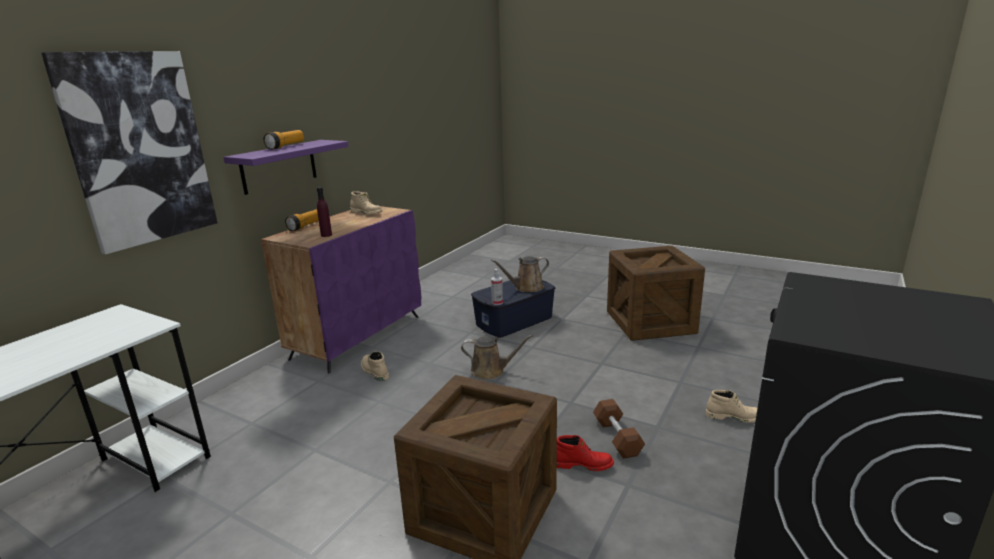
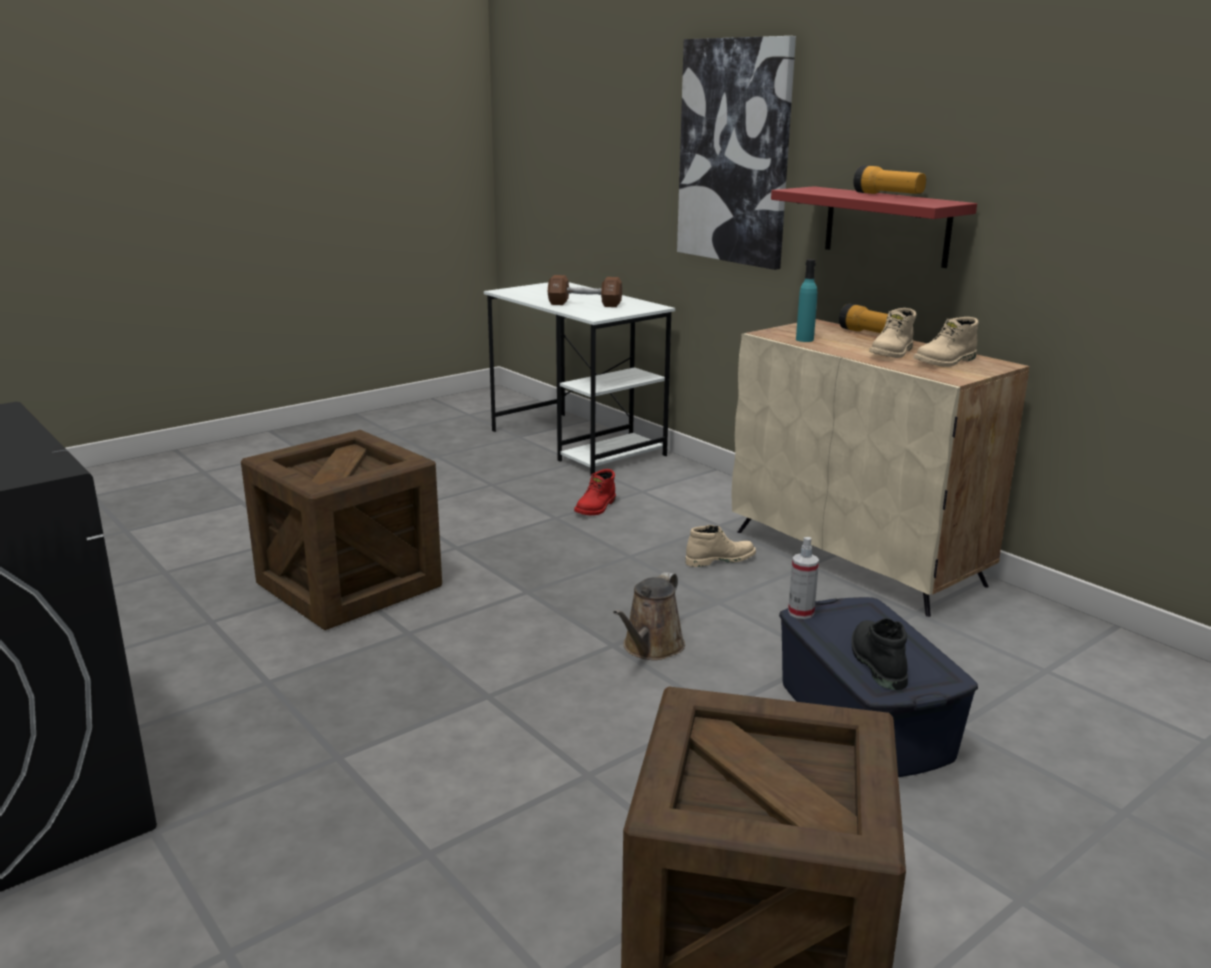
camera: 110 degrees right, 0 degrees up
purple shelf [223,140,349,195] -> red shelf [771,186,977,268]
purple cabinet [261,206,421,373] -> beige cabinet [731,319,1030,617]
purple bottle [317,187,332,237] -> turquoise bottle [796,259,817,342]
brown watering can [491,256,549,292] -> black boot [851,618,908,690]
red boot [557,435,614,471] -> red boot moved to [574,469,616,515]
brown dumbbell [593,399,645,459] -> brown dumbbell moved to [547,275,622,307]
beige boot [706,390,757,423] -> beige boot moved to [869,308,917,358]

